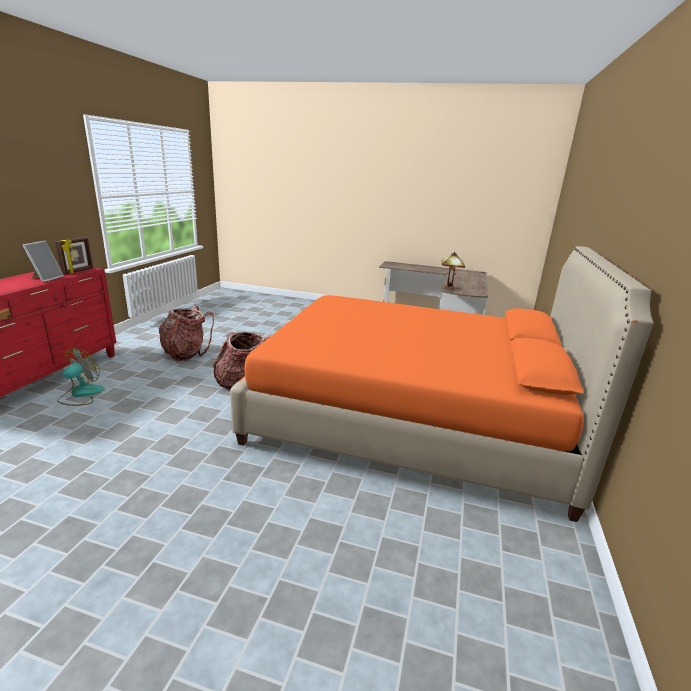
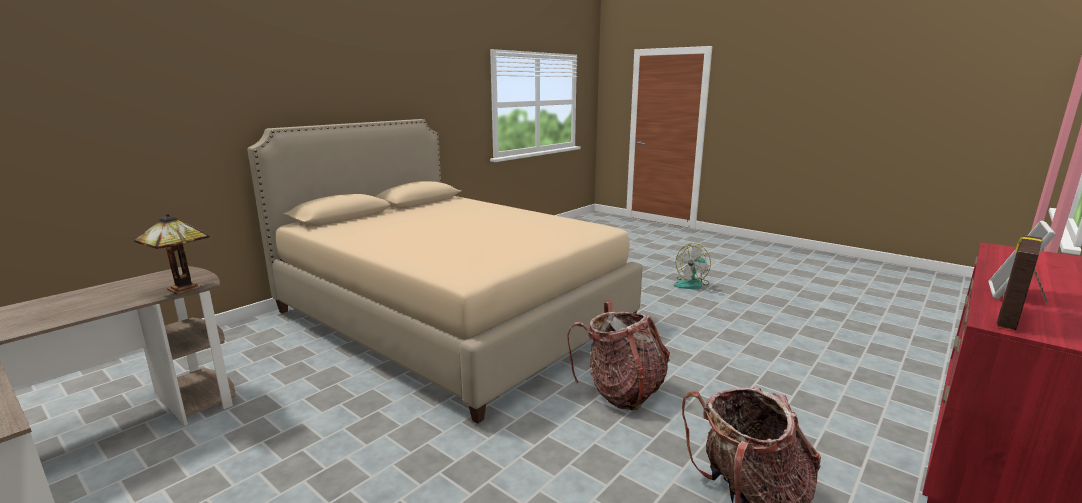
camera: 155 degrees left, 5 degrees down
fan [57,348,105,406] -> fan moved to [674,243,711,289]
orange bed [230,246,653,522] -> beige bed [247,119,643,424]

